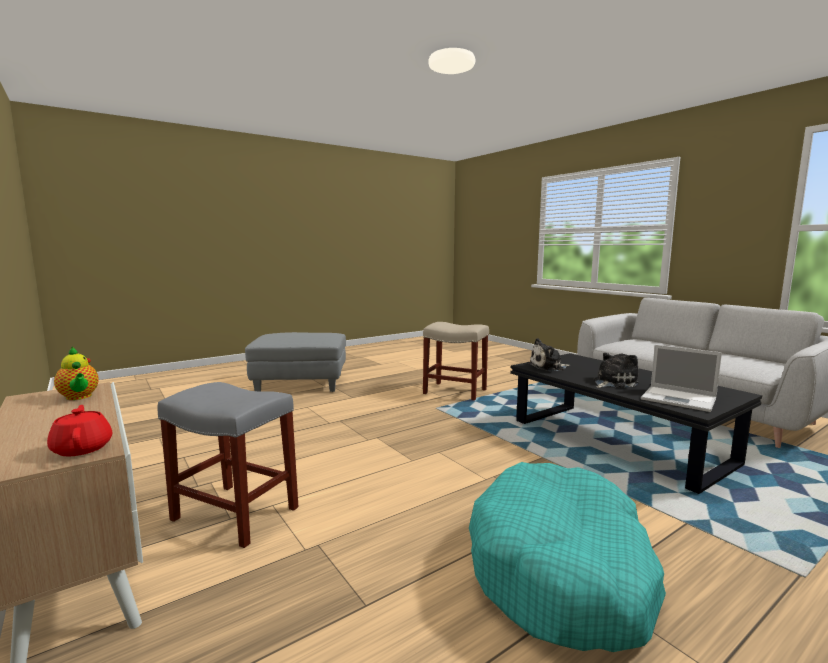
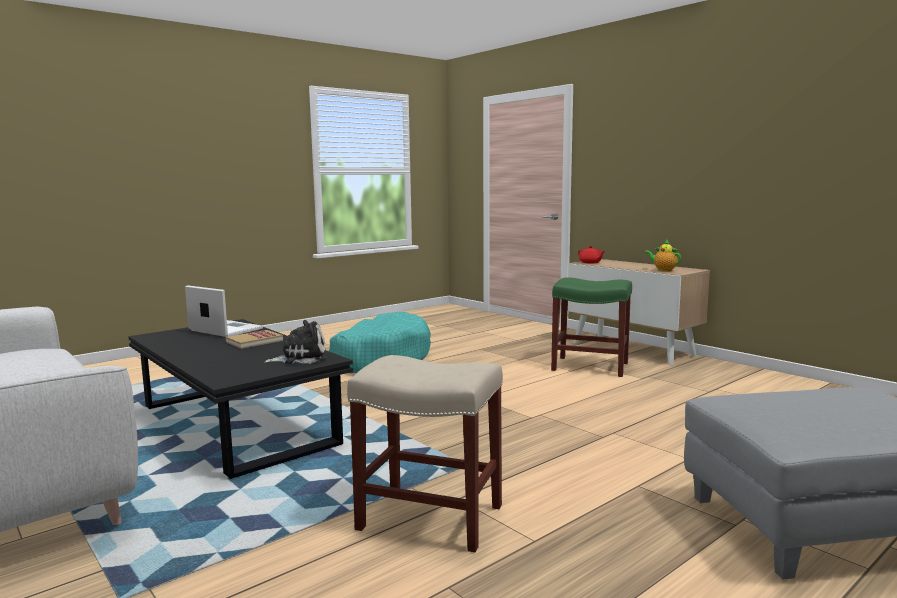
camera: 175 degrees right, 0 degrees up
grey stool [157,382,299,548] -> green stool [551,277,632,377]
plush toy [593,353,639,388] -> book [226,330,283,349]

